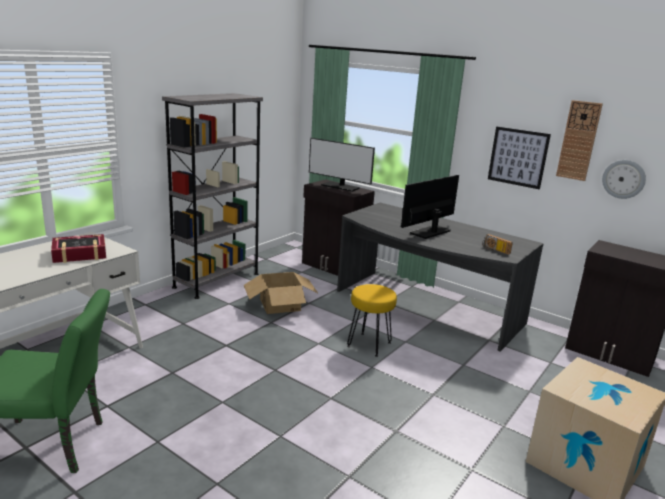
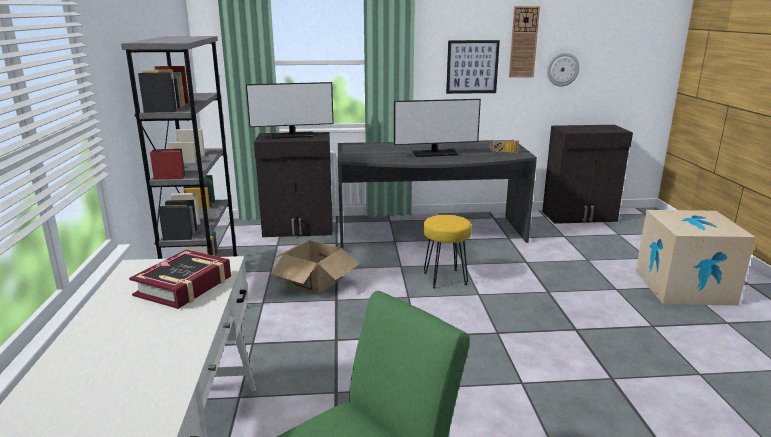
camera: 40 degrees left, 0 degrees up
monitor [401,175,459,239] -> monitor turned 105 degrees counterclockwise [394,99,481,157]

